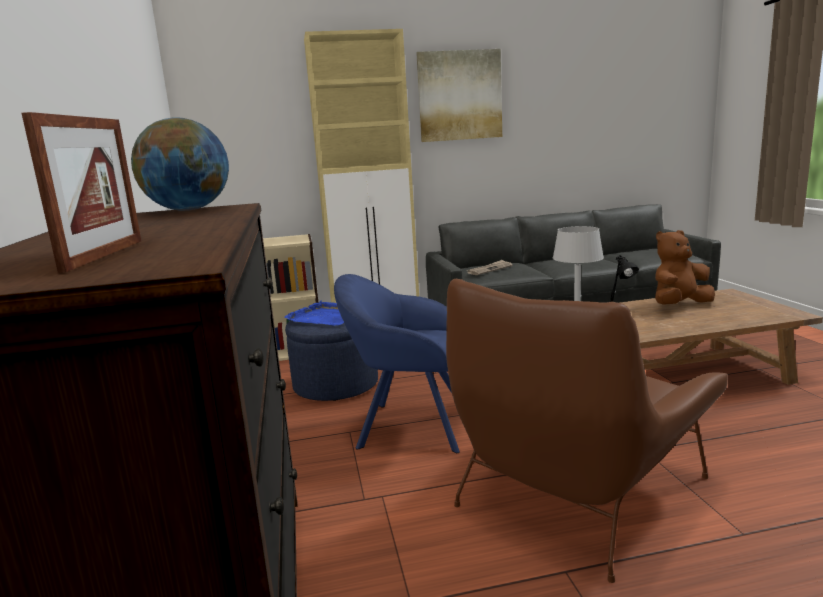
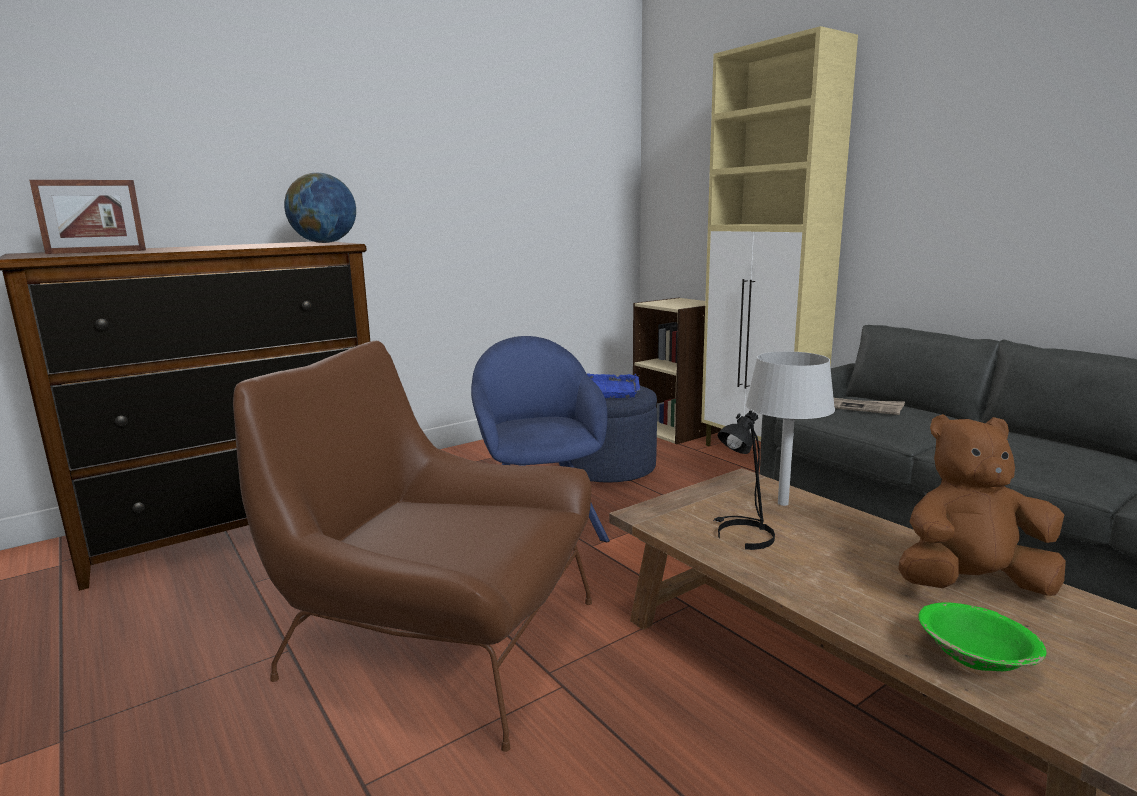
camera: 65 degrees right, 0 degrees up
picture [416,49,502,142] -> none
brown plush toy [655,230,715,305] -> brown plush toy turned 45 degrees counterclockwise [898,414,1066,596]
none -> green bowl [918,602,1046,671]

